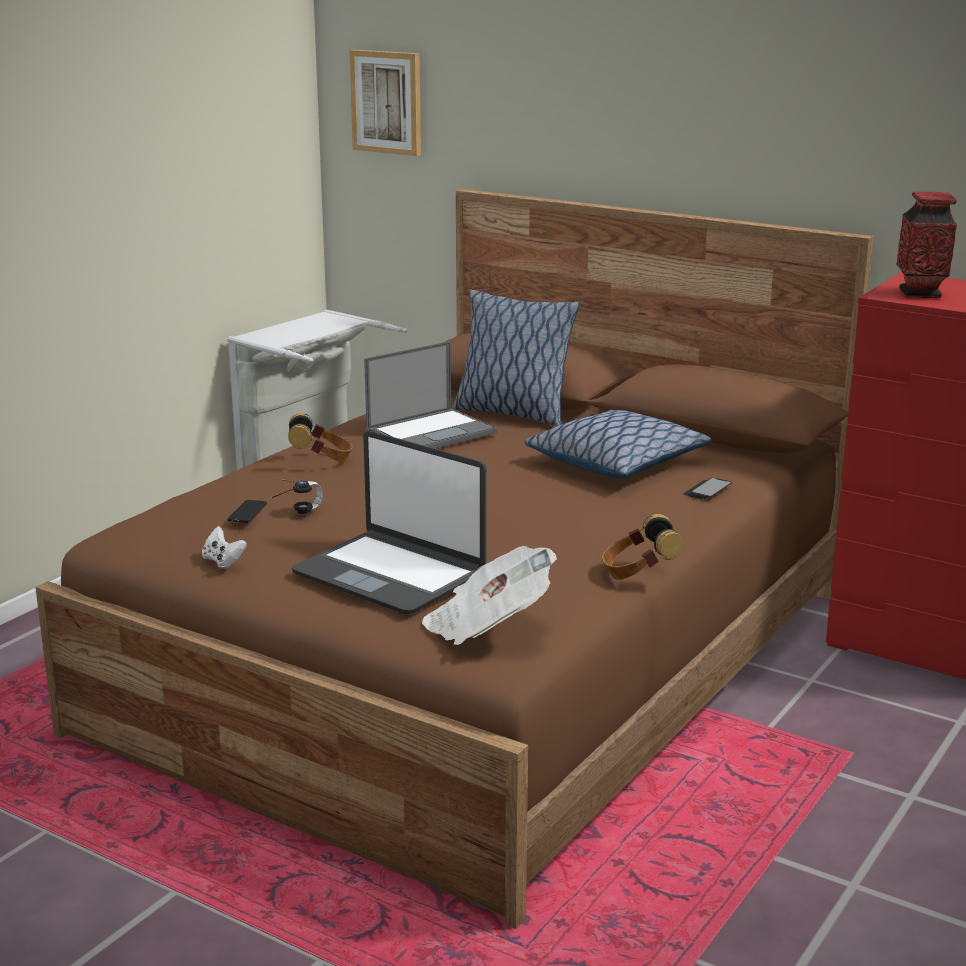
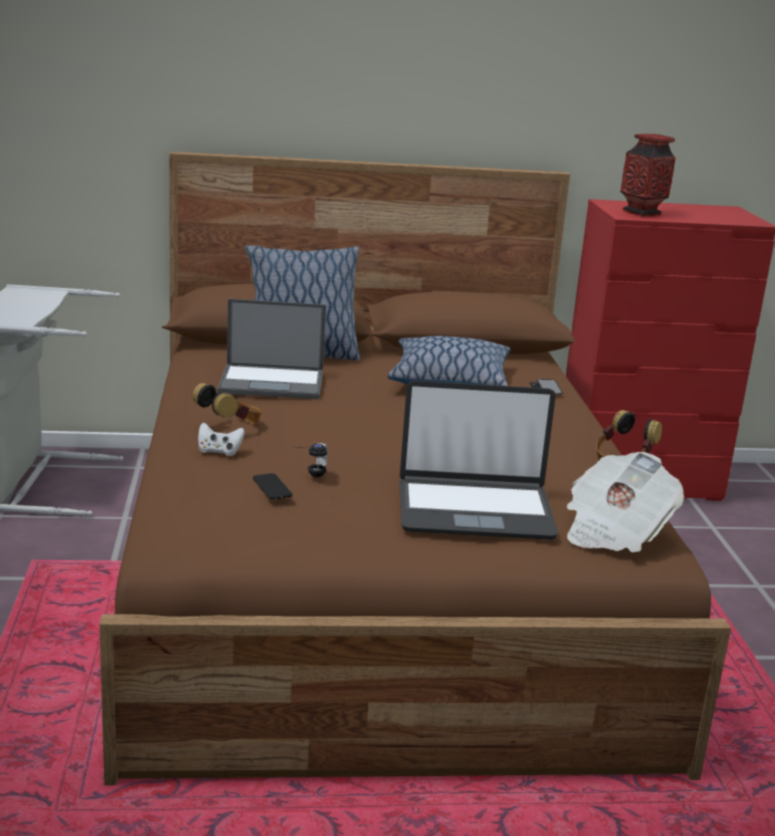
camera: 40 degrees left, 0 degrees up
white game controller [202,526,247,569] -> white game controller moved to [198,422,245,456]
picture [350,50,421,156] -> none
laptop [364,341,497,448] -> laptop turned 75 degrees clockwise [217,299,326,399]

